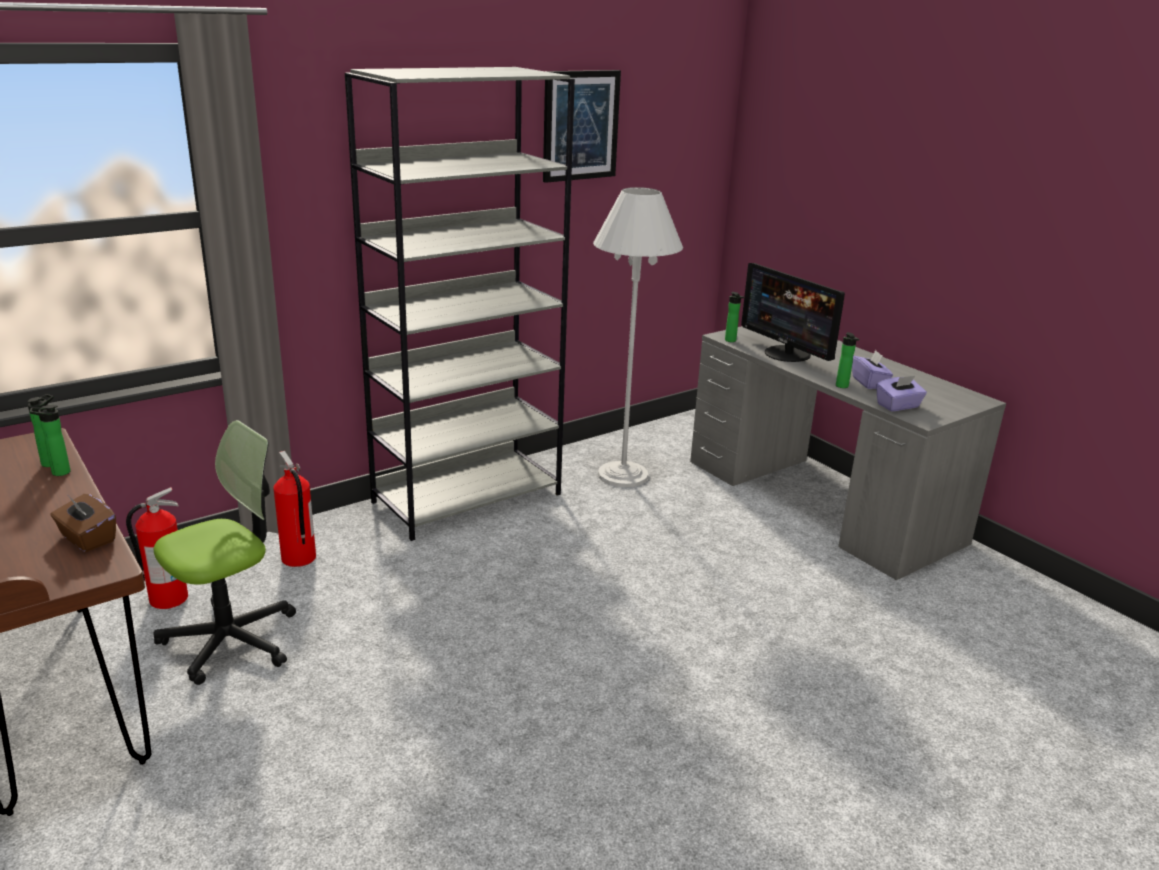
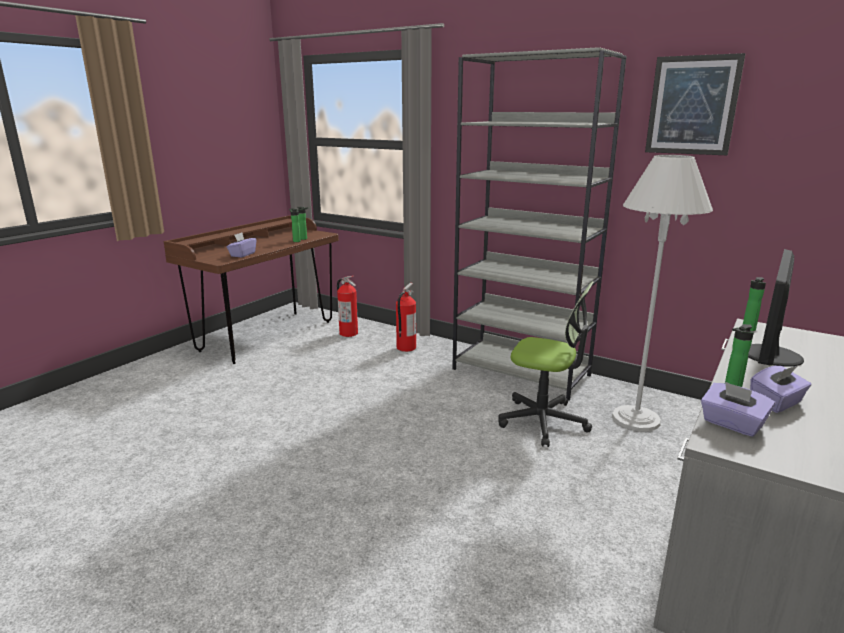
camera: 70 degrees right, 5 degrees down
brown tissue box [50,494,116,552] -> purple tissue box [227,233,256,257]
office chair [154,420,296,685] -> office chair moved to [498,281,594,447]

